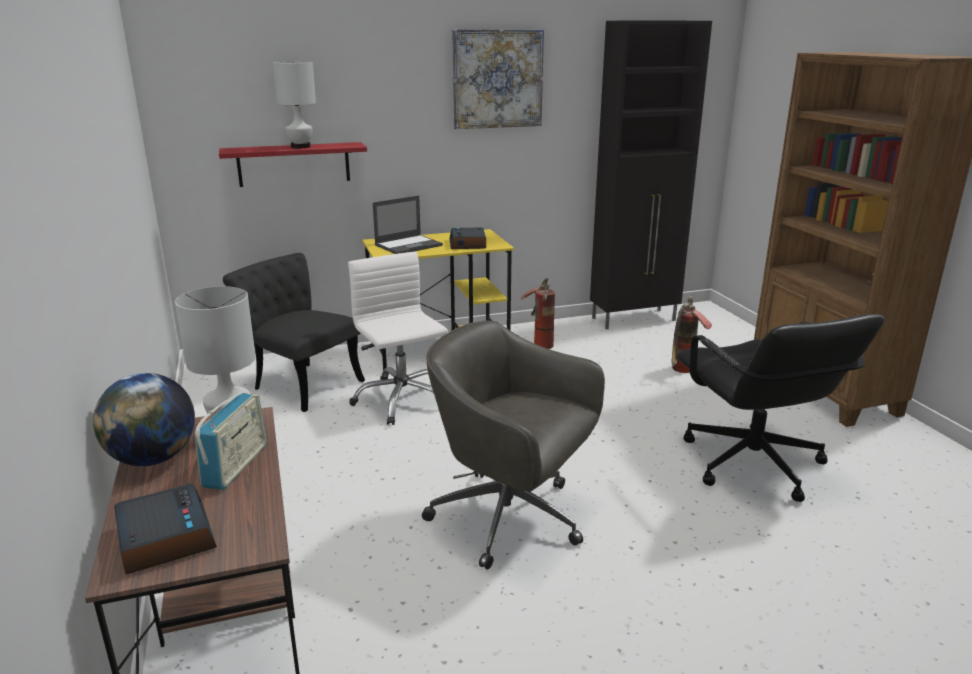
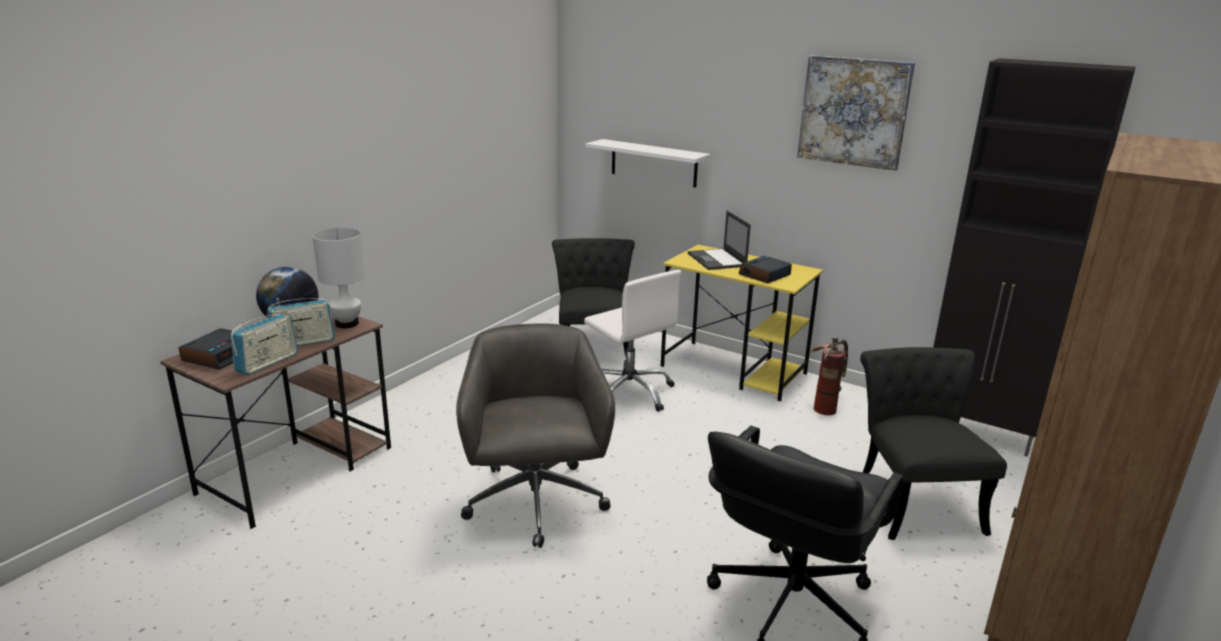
camera: 50 degrees right, 0 degrees up
red shelf [219,142,367,187] -> white shelf [585,139,710,187]
white table lamp [273,61,316,148] -> none
white office chair [348,252,448,425] -> white office chair turned 120 degrees clockwise [584,270,681,412]
laptop [373,196,443,254] -> laptop turned 60 degrees clockwise [688,211,751,270]
fire extinguisher [671,295,712,373] -> black chair [860,347,1007,540]
none -> radio [231,314,298,375]

